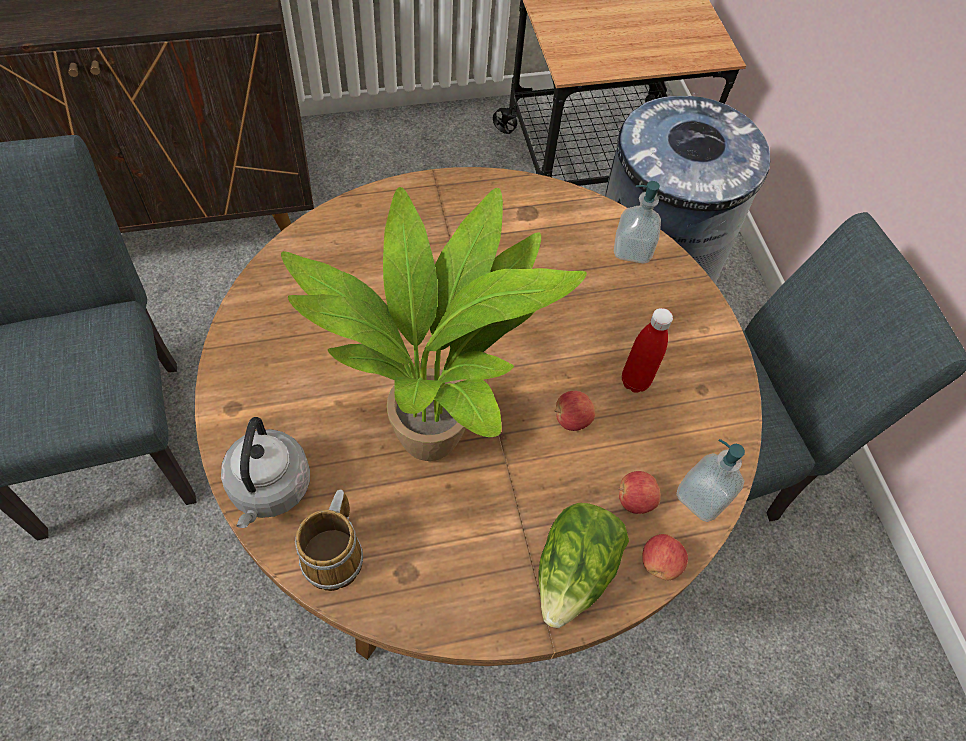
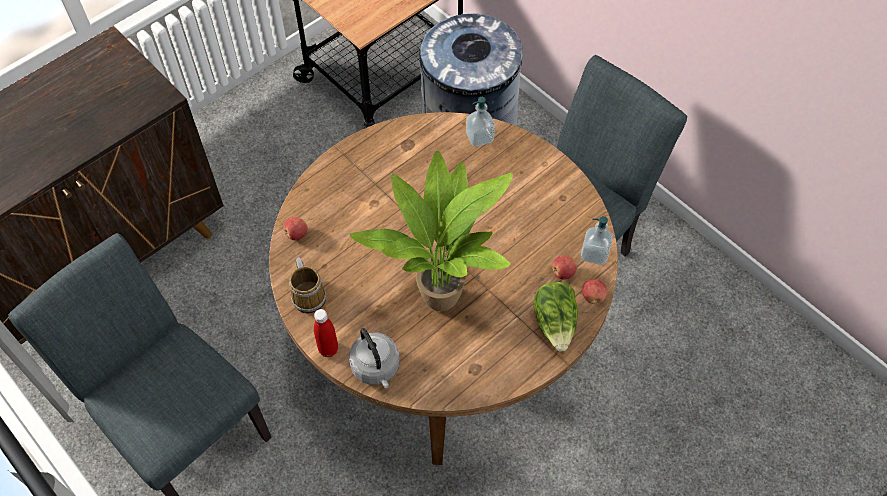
camera: 25 degrees left, 0 degrees up
mug [295,489,363,591] -> mug moved to [289,257,326,314]
apple [555,391,595,431] -> apple moved to [283,217,308,240]
red bottle [622,308,673,393] -> red bottle moved to [314,309,338,357]

